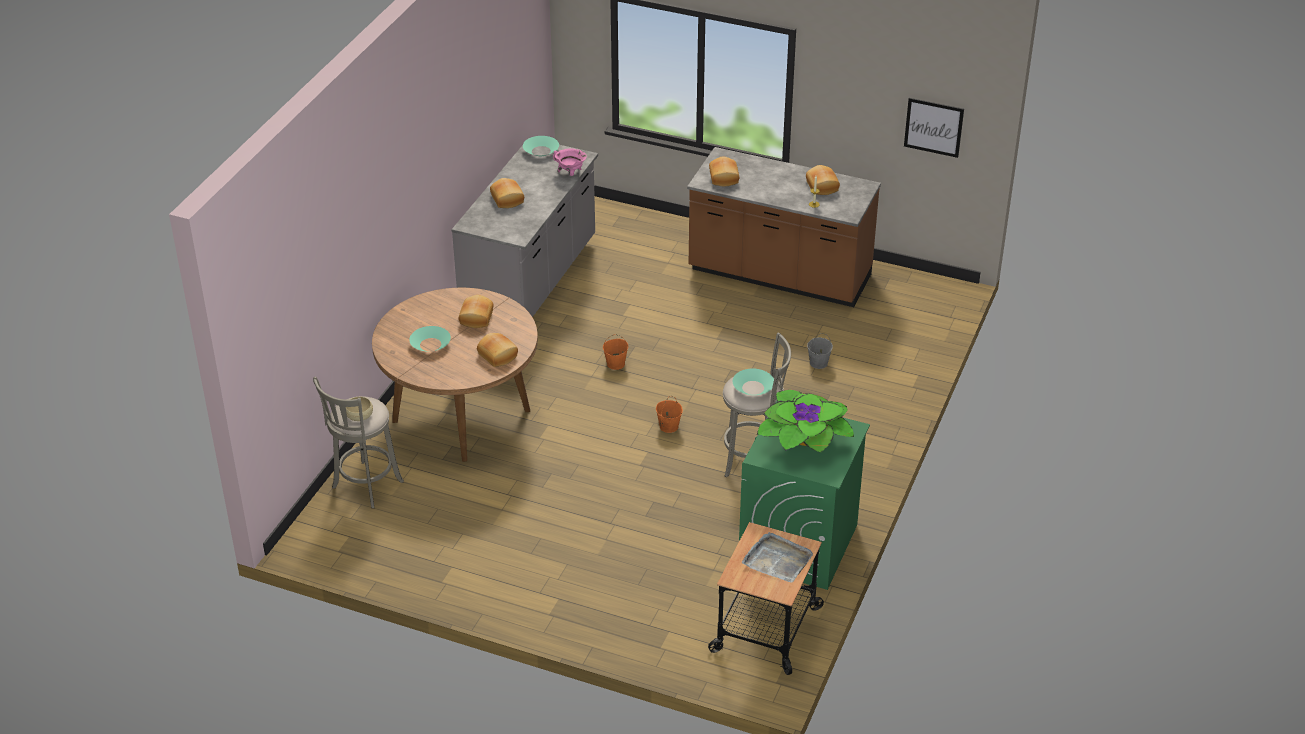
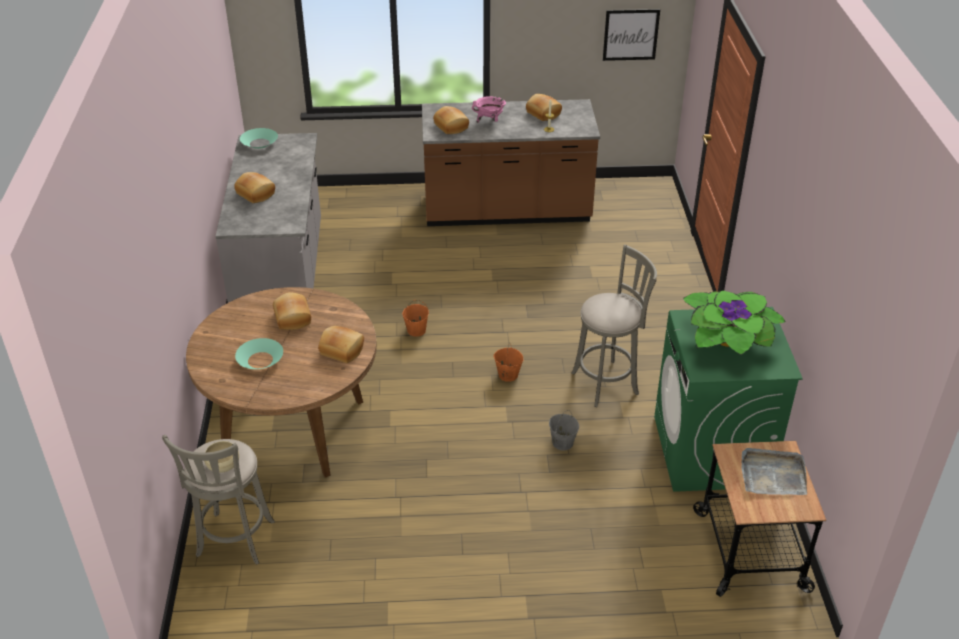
camera: 25 degrees left, 0 degrees up
pink cooking pot [553,148,587,176] -> pink cooking pot moved to [472,96,506,123]
turquoise bowl [733,369,774,395] -> none
grey bucket [807,333,833,369] -> grey bucket moved to [549,410,579,450]

